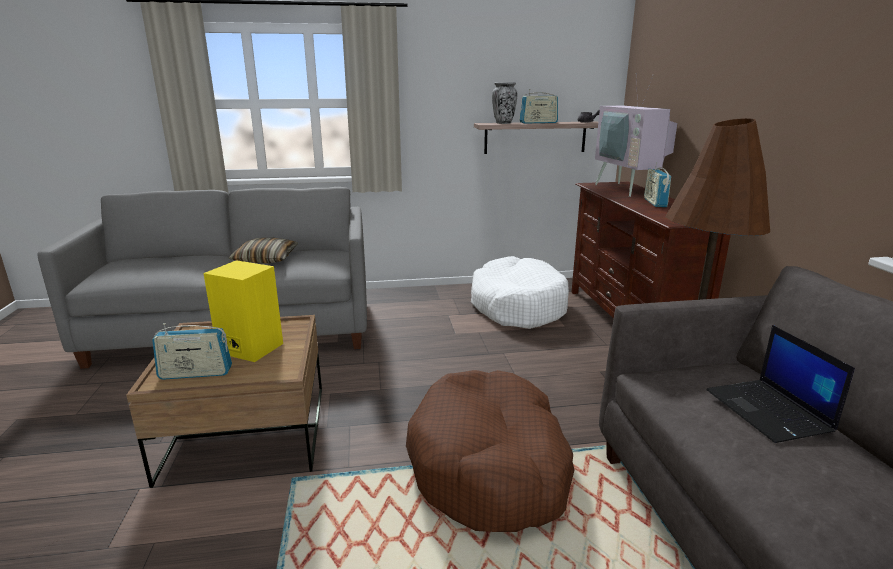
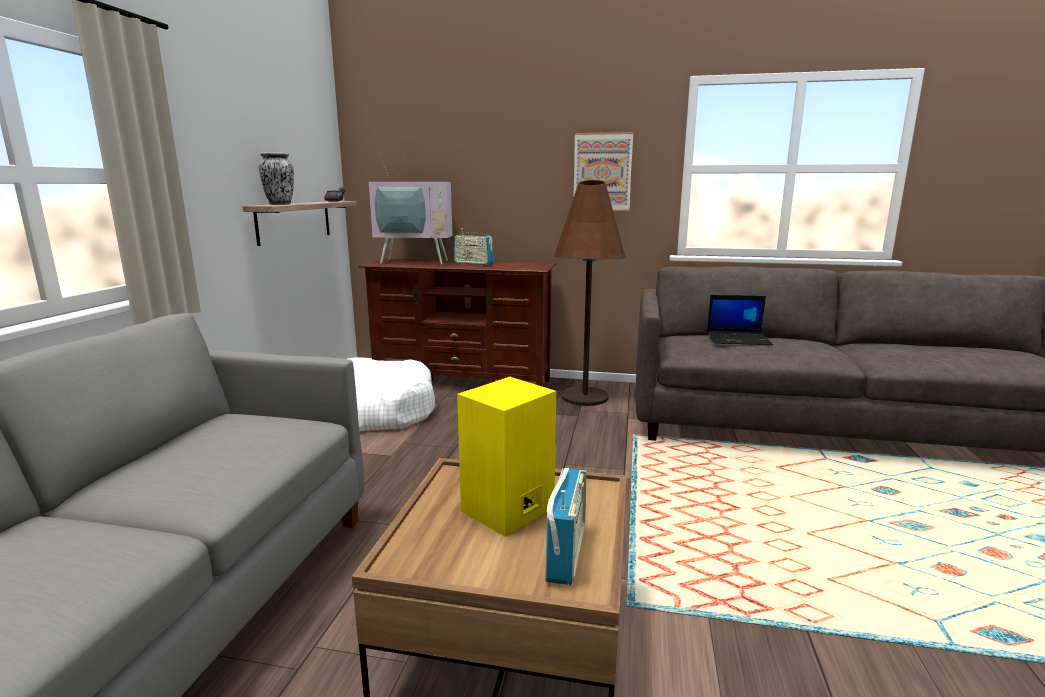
camera: 70 degrees left, 5 degrees down
pillow [229,238,298,264] -> none
brown dog bed [406,370,575,532] -> none
radio [519,89,558,124] -> none
none -> picture [573,132,633,211]

